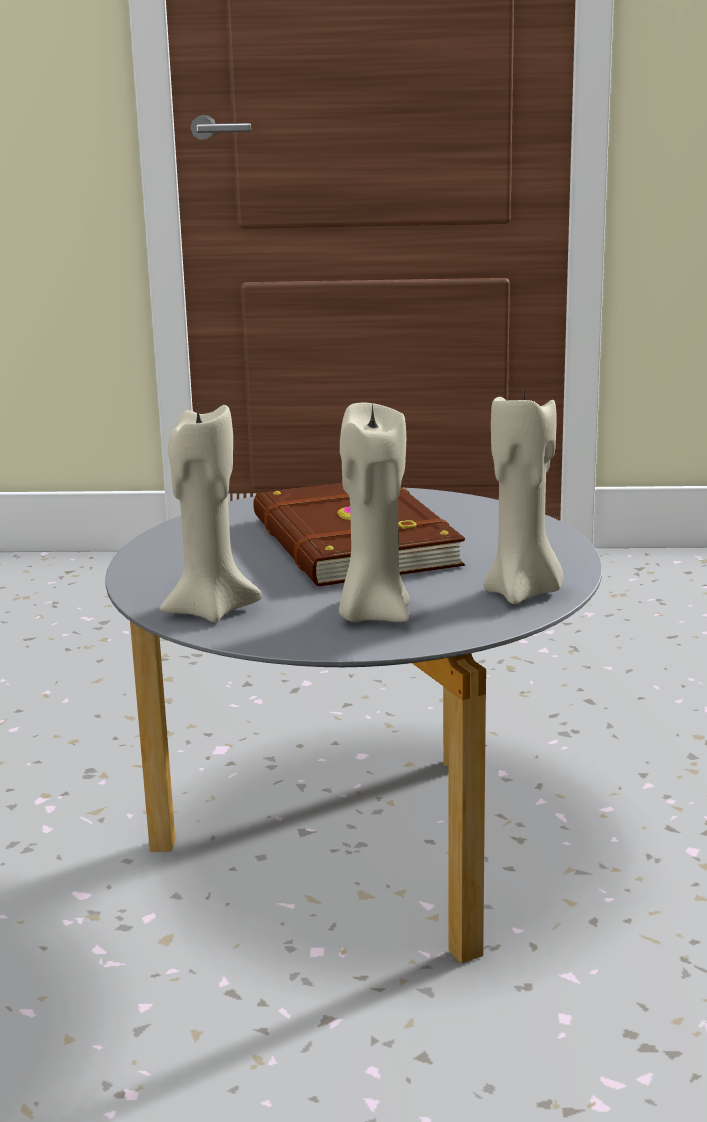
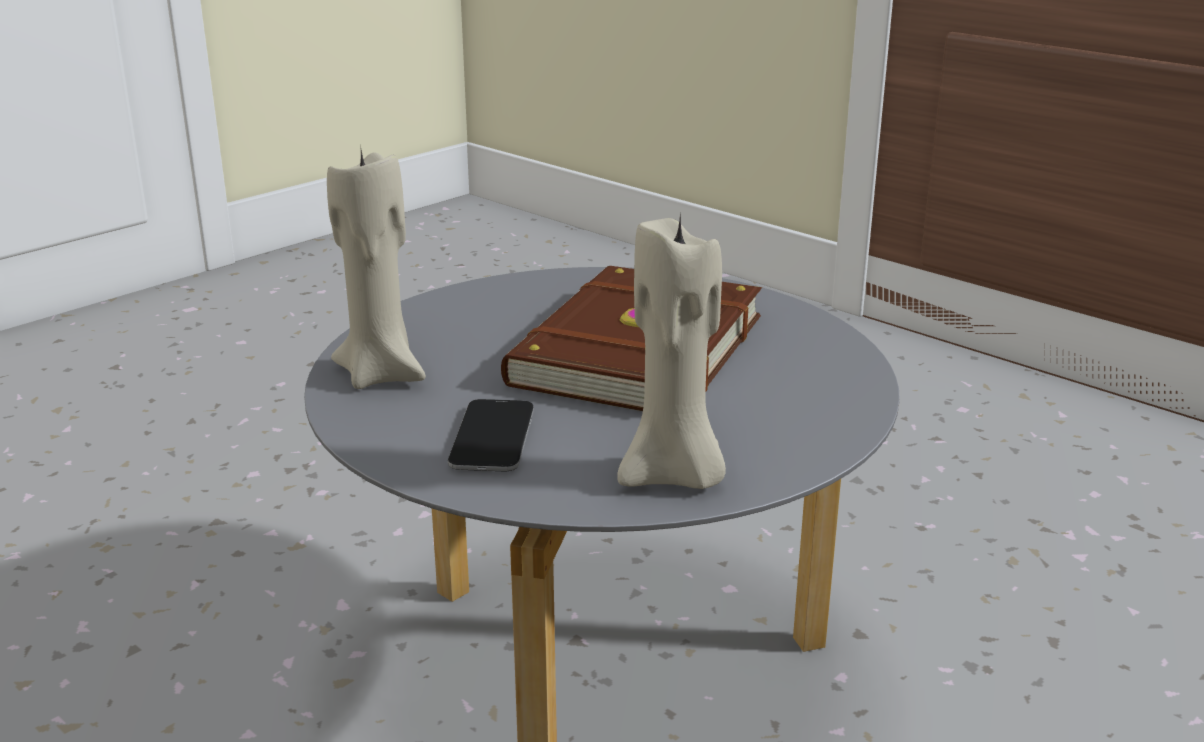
camera: 40 degrees right, 5 degrees up
beige candle [339,402,409,622] -> phone [448,399,534,471]

